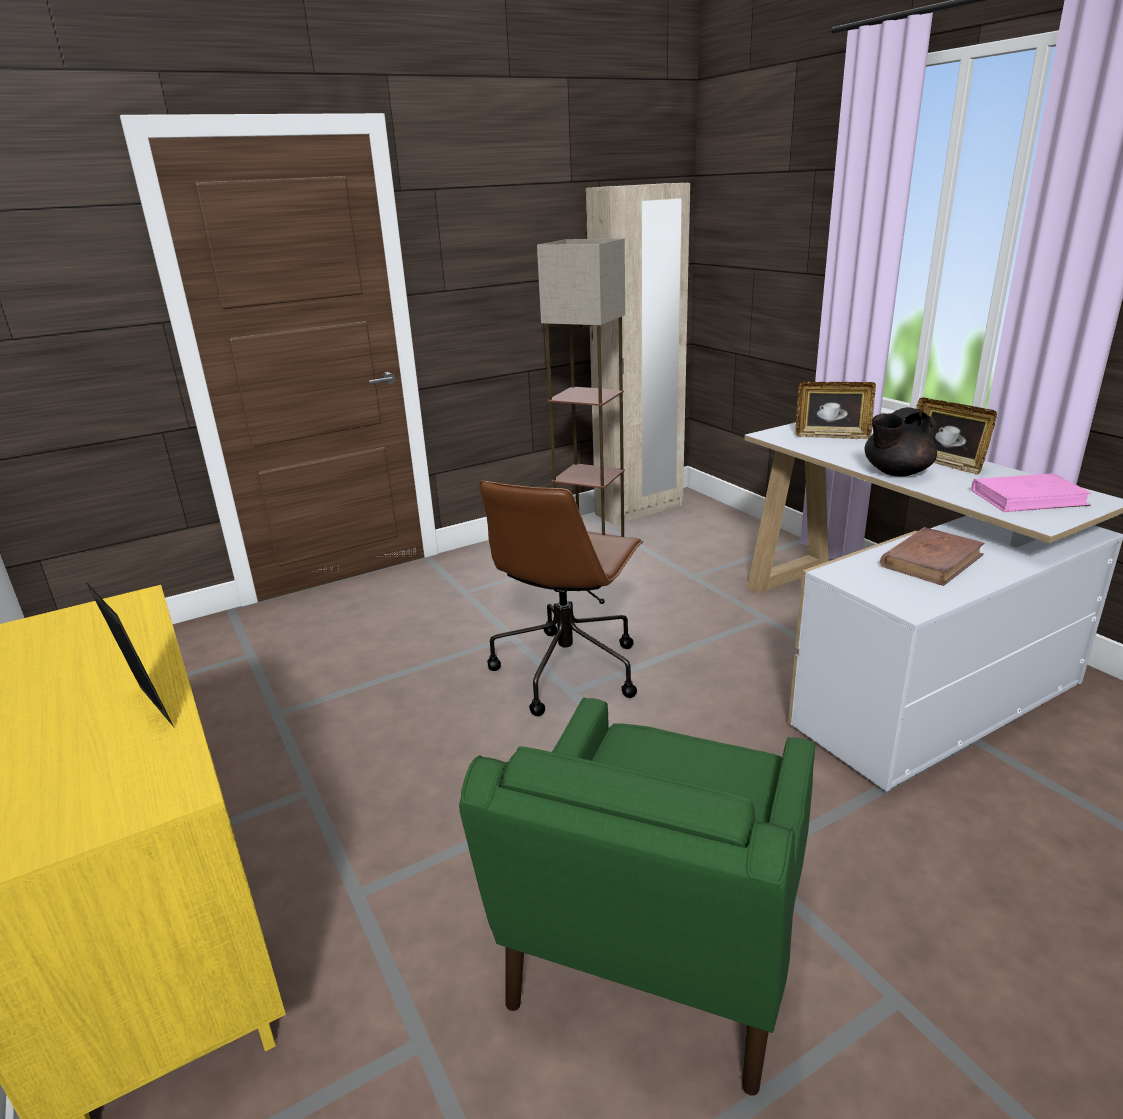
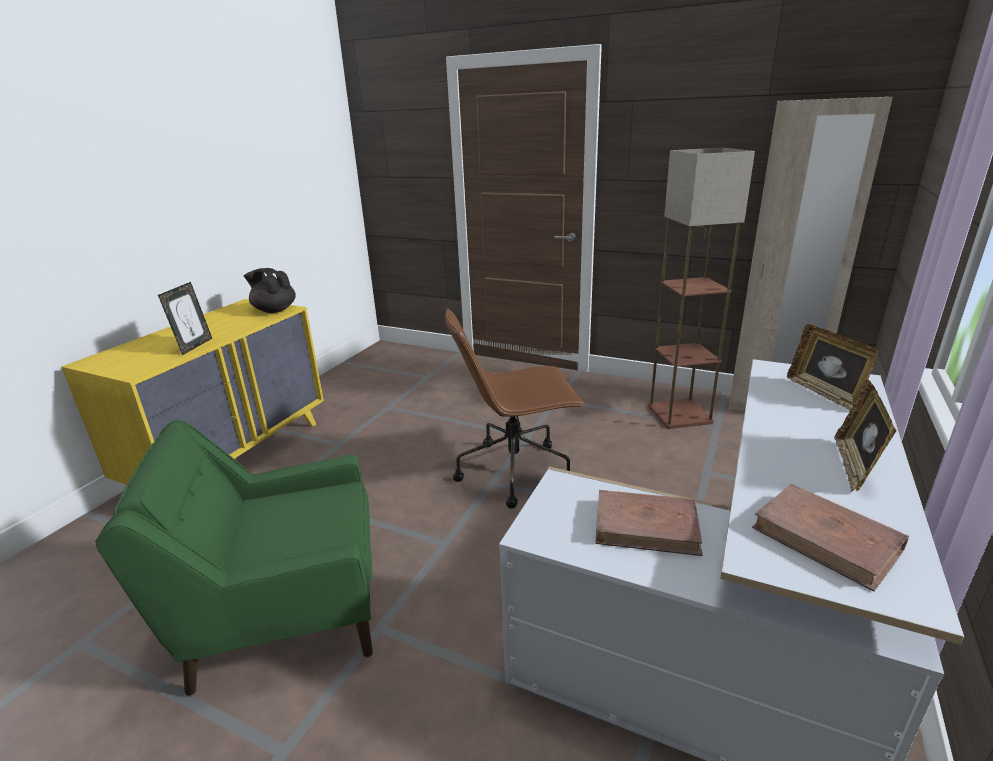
camera: 55 degrees right, 0 degrees up
black teapot [865,407,937,477] -> black teapot moved to [244,268,296,313]
pink book [972,473,1092,512] -> brown book [752,484,909,592]

